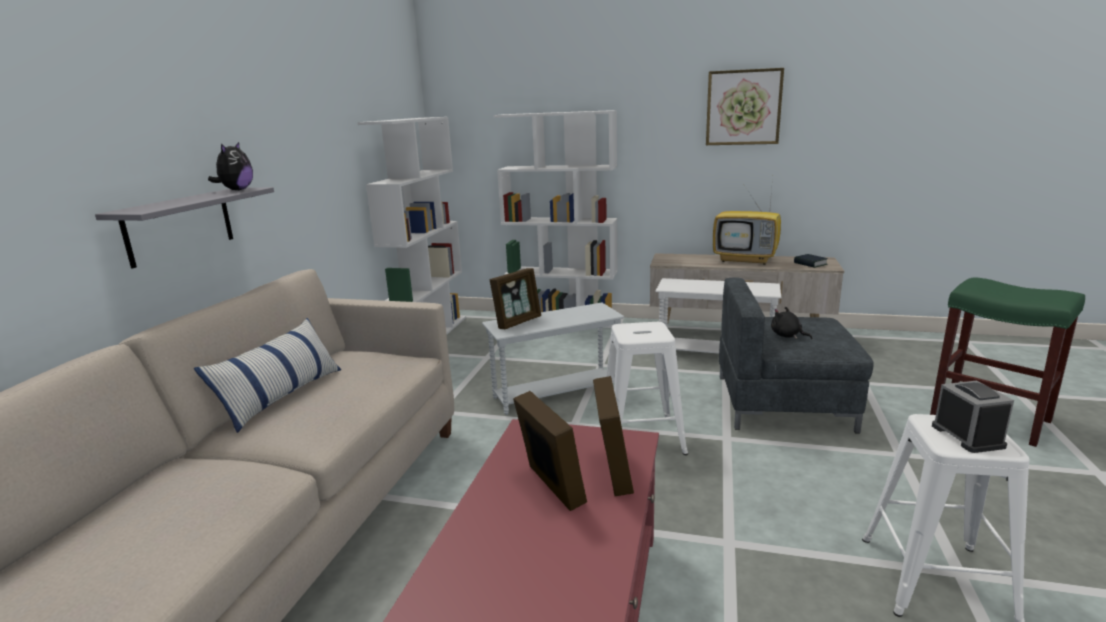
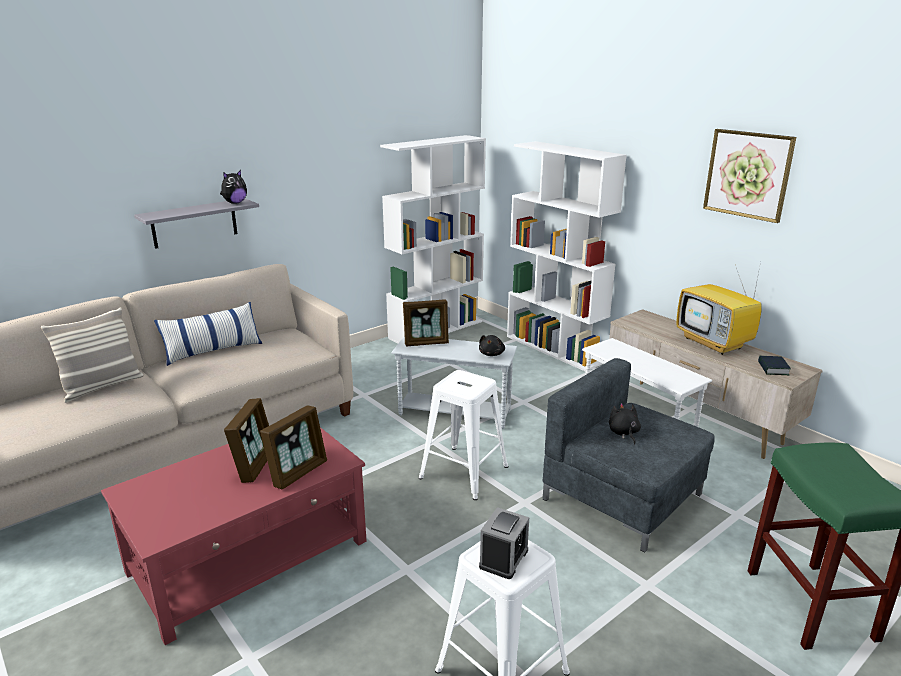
camera: 35 degrees right, 5 degrees up
none -> pillow [41,307,144,403]
none -> black plush toy [479,335,505,356]

